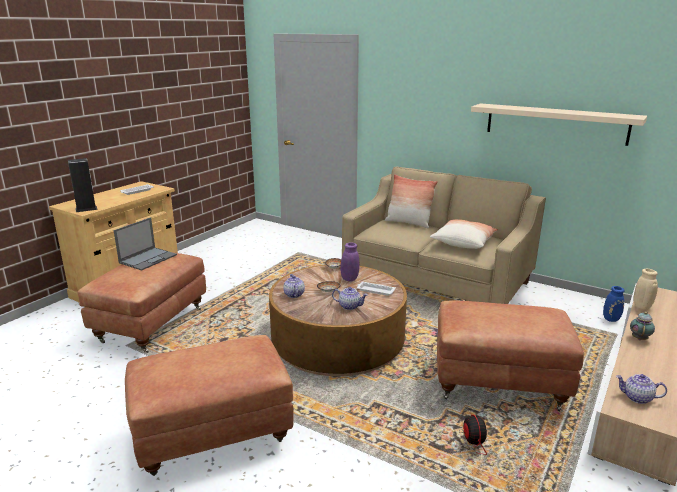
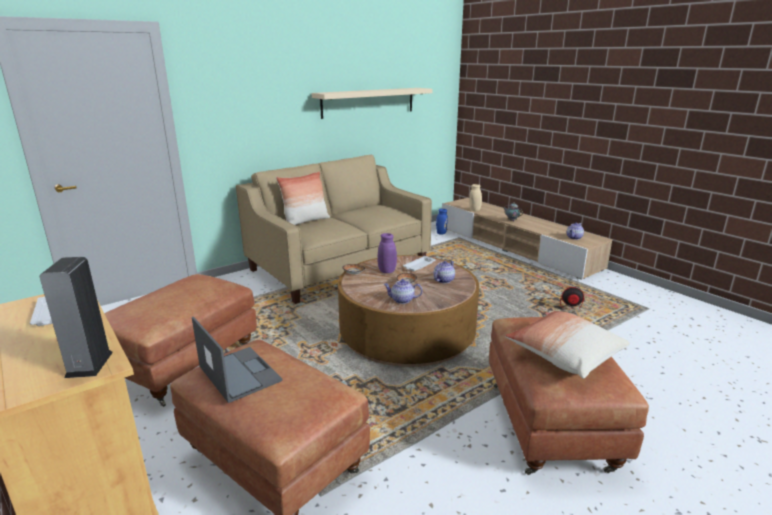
camera: 70 degrees left, 0 degrees up
pillow [430,219,498,249] -> pillow moved to [505,311,630,378]
brown ottoman [437,300,584,411] -> brown ottoman moved to [104,274,257,407]

